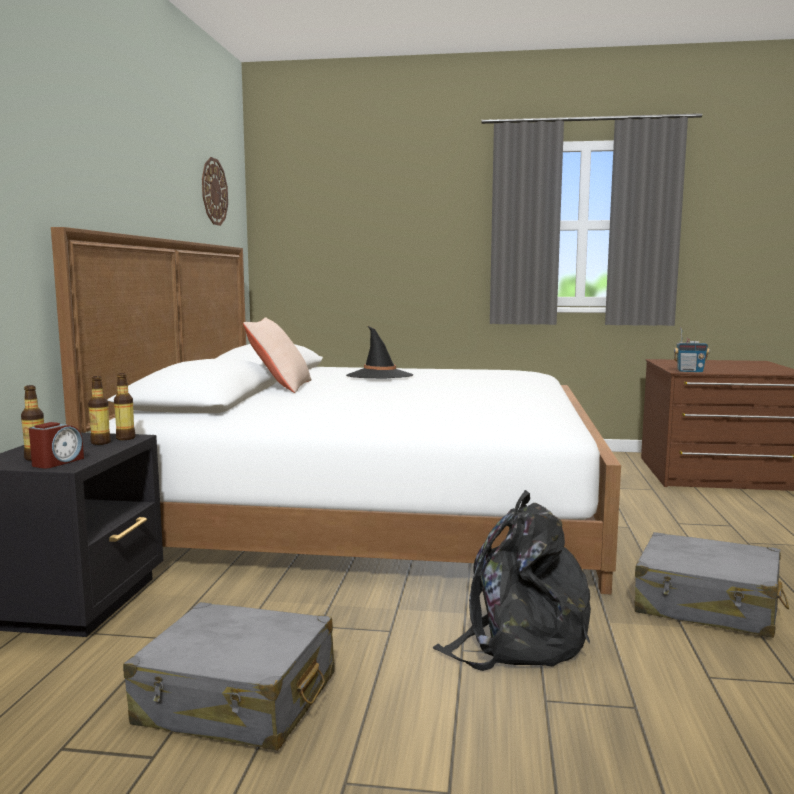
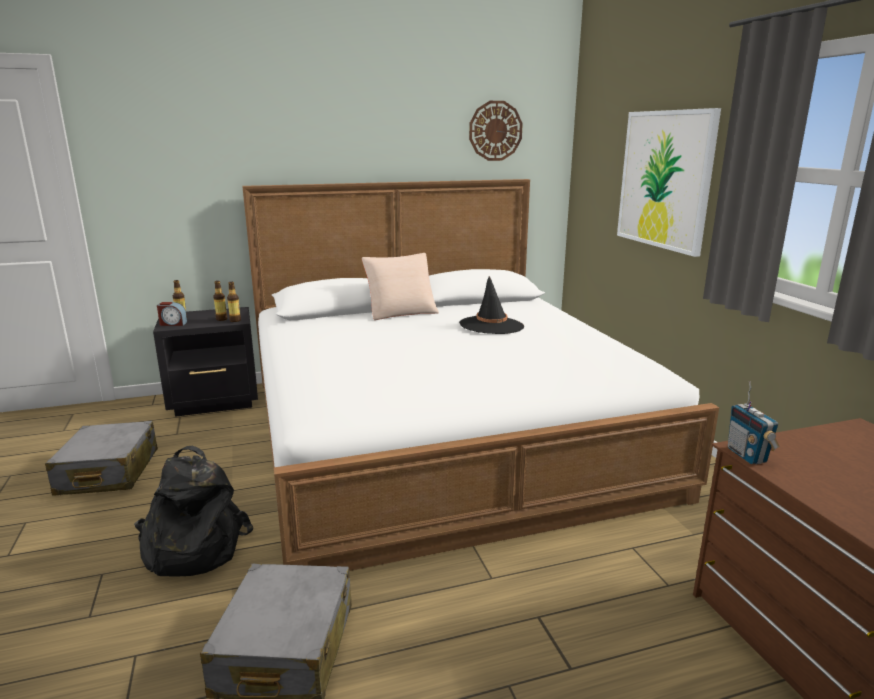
camera: 65 degrees right, 10 degrees up
none -> picture [617,108,721,257]

